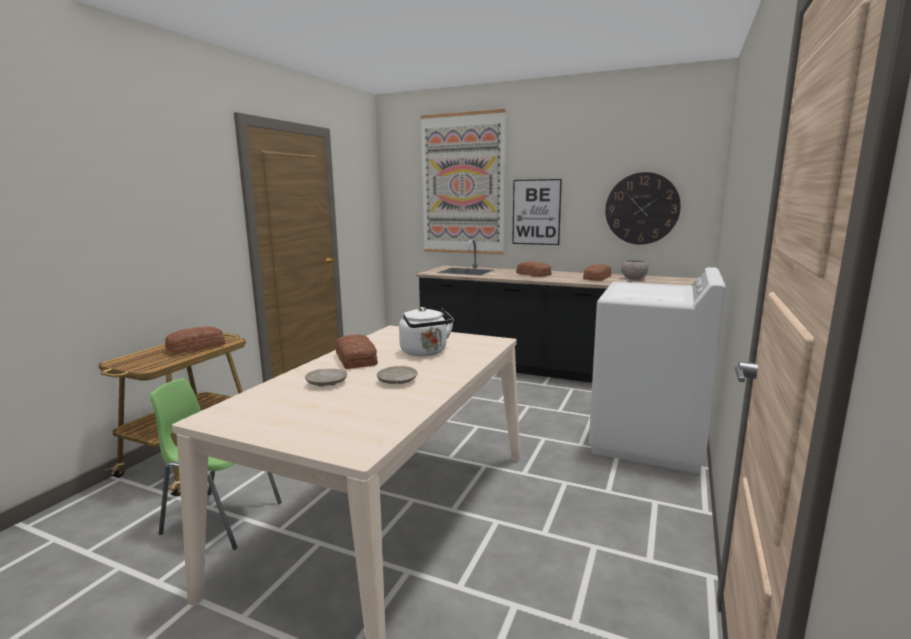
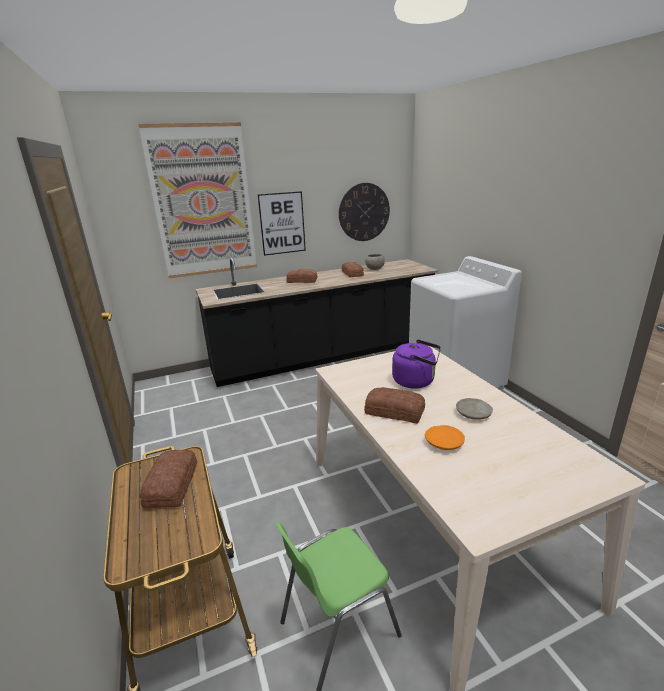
camera: 45 degrees left, 10 degrees up
beige plate [305,369,347,387] -> orange plate [425,425,465,450]
white kettle [399,307,454,356] -> purple kettle [392,339,441,389]

